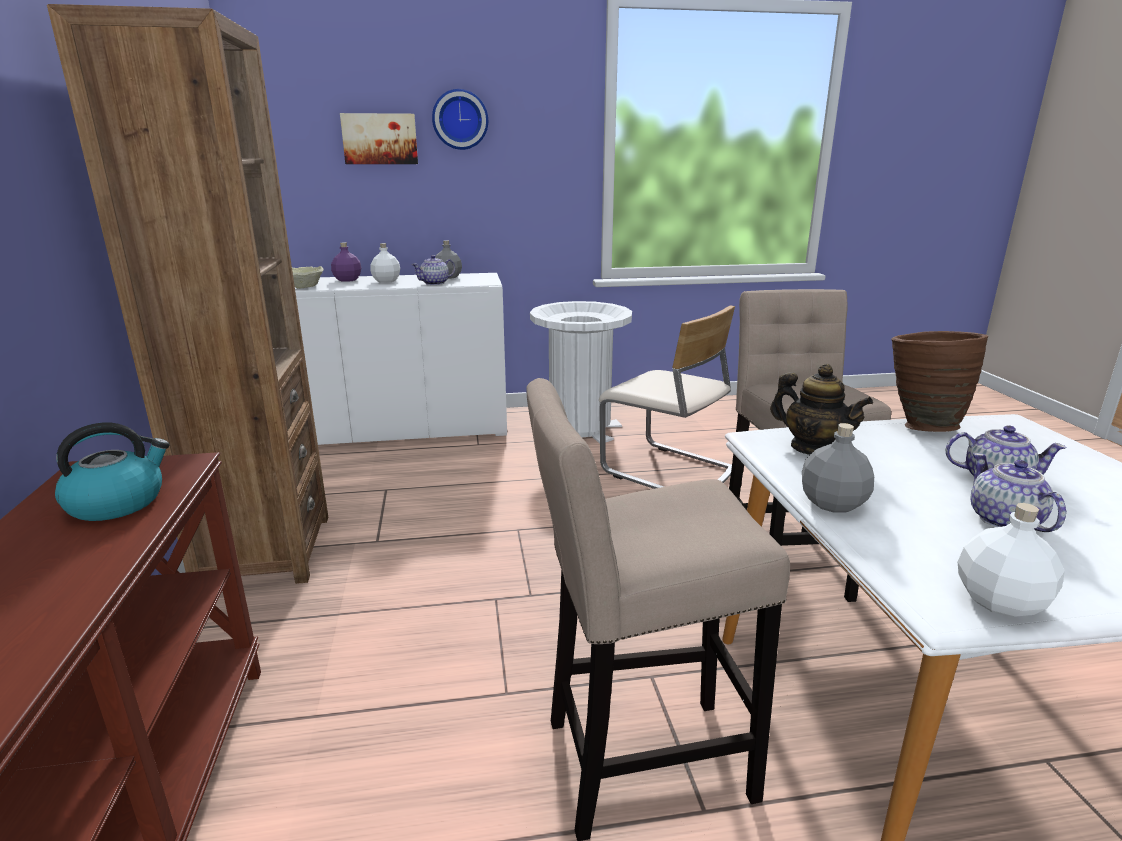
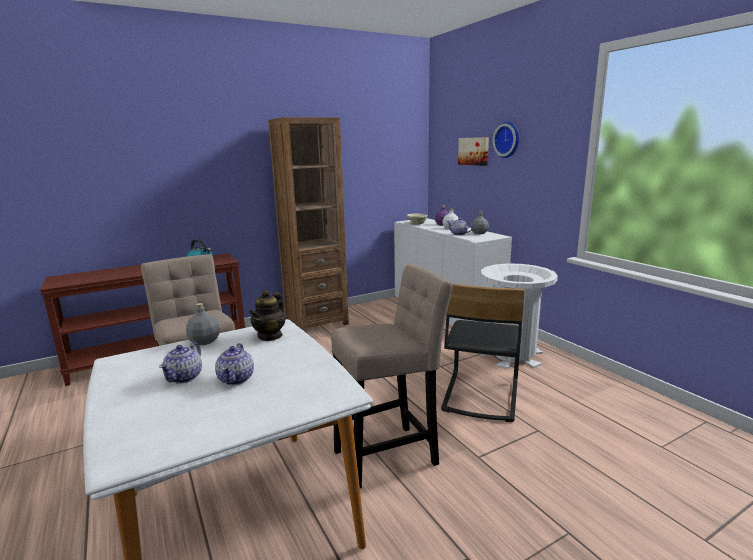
camera: 70 degrees right, 5 degrees down
beige chair [599,306,735,489] -> black chair [441,284,525,422]
brown vase [891,331,988,432] -> none
white bottle [958,503,1065,617] -> none
teapot [970,453,1066,532] -> teapot turned 135 degrees clockwise [159,342,202,384]

